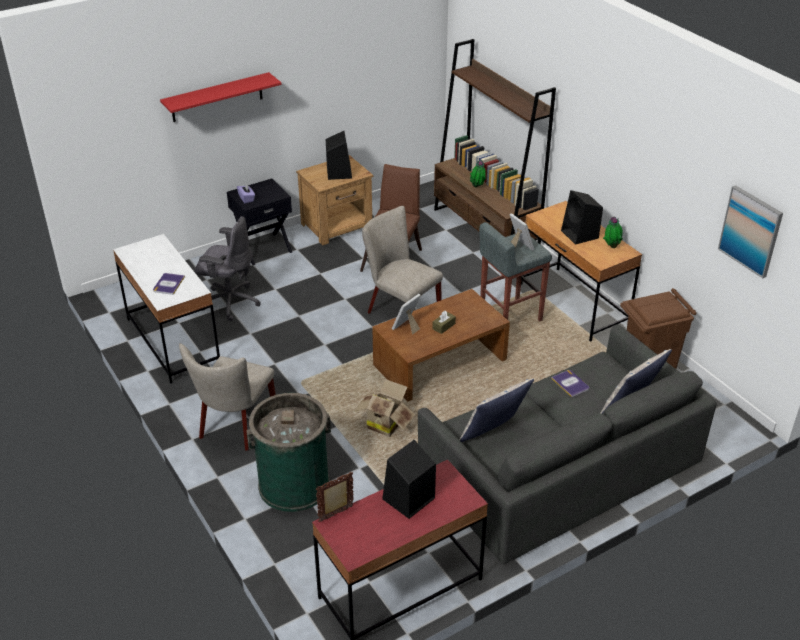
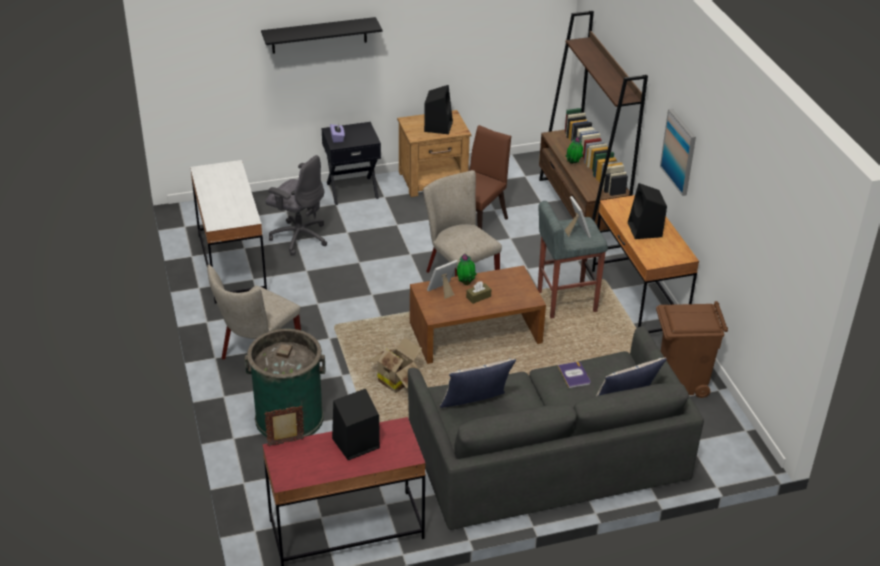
camera: 15 degrees right, 0 degrees up
book [153,273,185,295] -> none
red shelf [160,72,282,122] -> black shelf [261,17,382,54]
potted plant [603,217,623,248] -> potted plant moved to [456,254,477,285]
picture [718,185,783,278] -> picture moved to [660,109,696,196]

